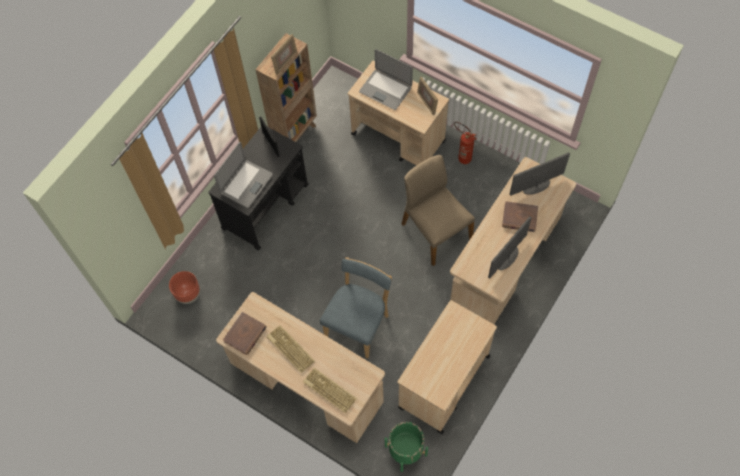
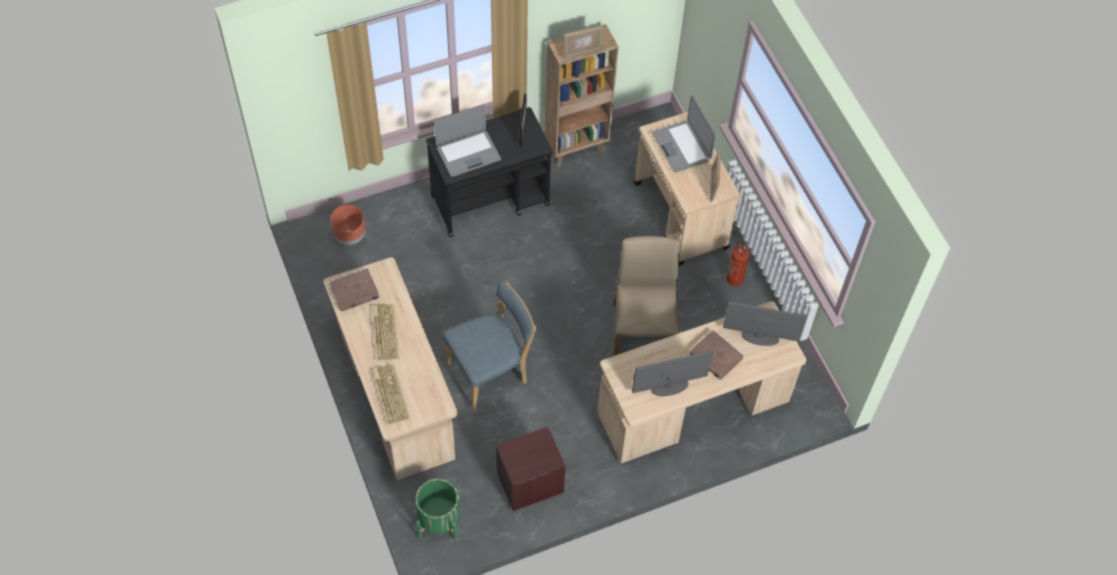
camera: 30 degrees right, 5 degrees down
beige cart [397,300,497,434] -> brown nightstand [496,427,566,511]

